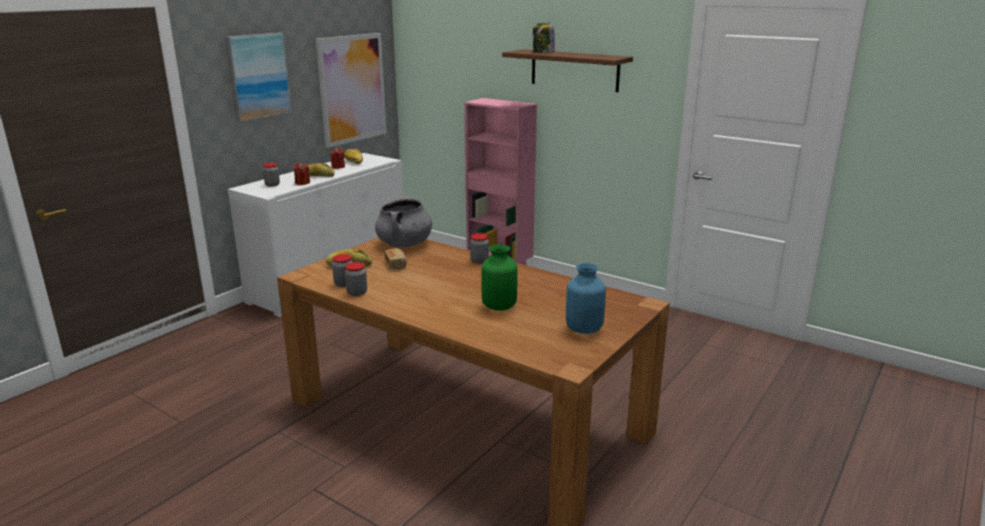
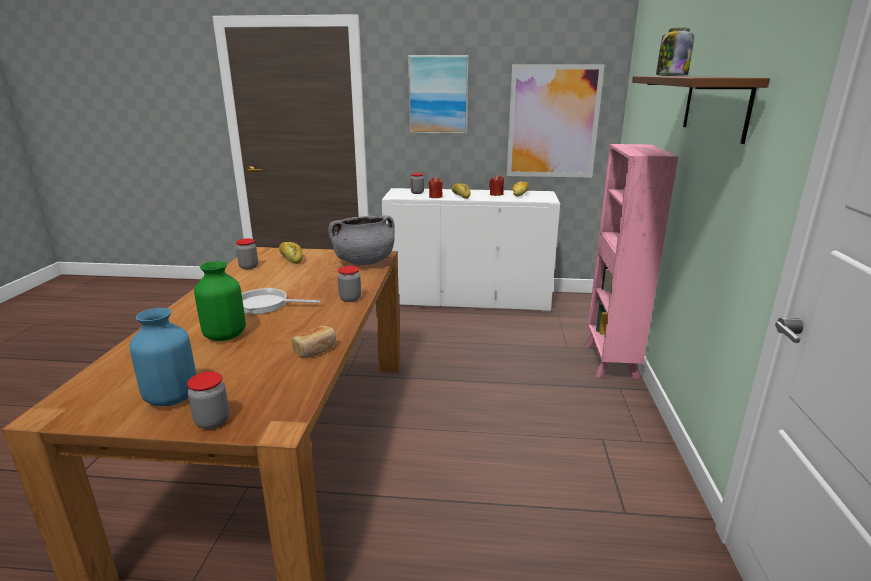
camera: 60 degrees right, 0 degrees up
jar [345,262,367,296] -> jar moved to [187,372,229,429]
bread [385,248,407,270] -> bread moved to [292,326,336,358]
none -> frying pan [242,288,321,314]

